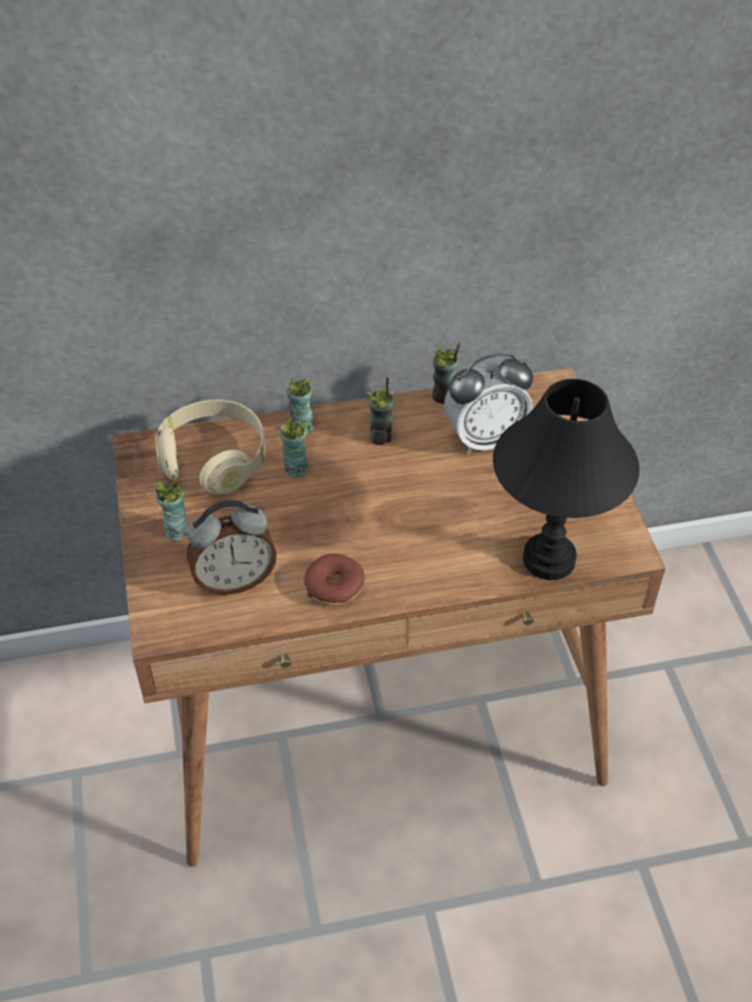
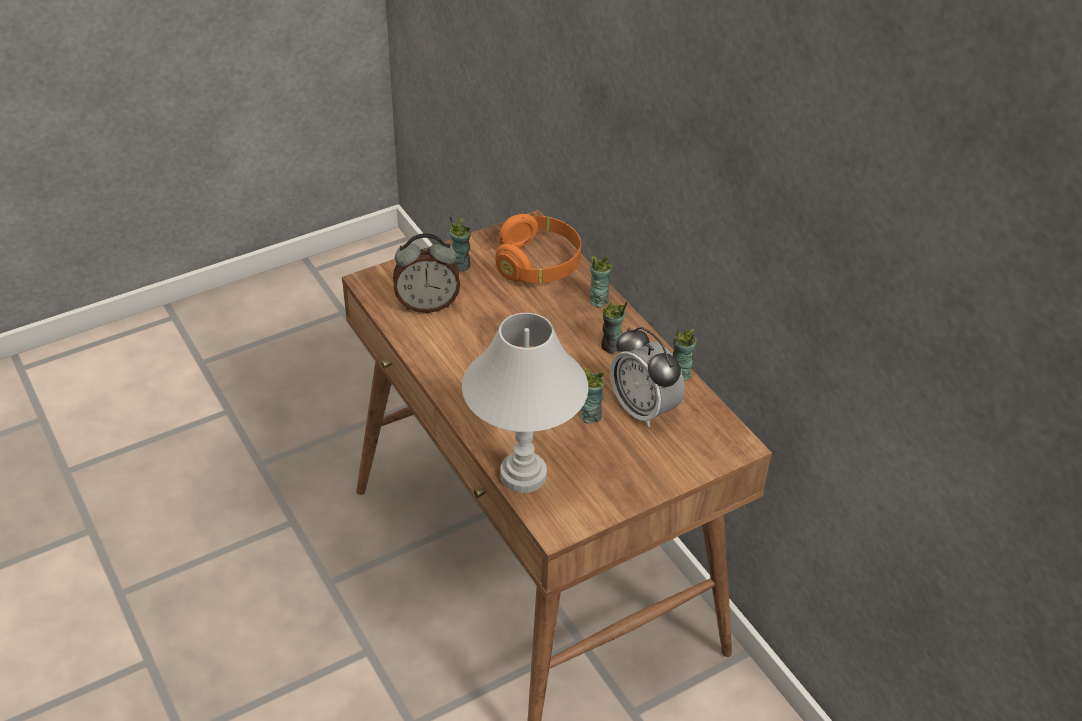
camera: 70 degrees right, 5 degrees down
beige headphones [155,400,265,494] -> orange headphones [495,214,581,283]
alarm clock [187,500,277,595] -> alarm clock turned 60 degrees counterclockwise [393,233,460,313]
cup [280,417,308,478] -> cup moved to [580,367,605,424]
donut [304,553,365,606] -> none
black table lamp [493,379,640,580] -> white table lamp [462,313,588,493]

